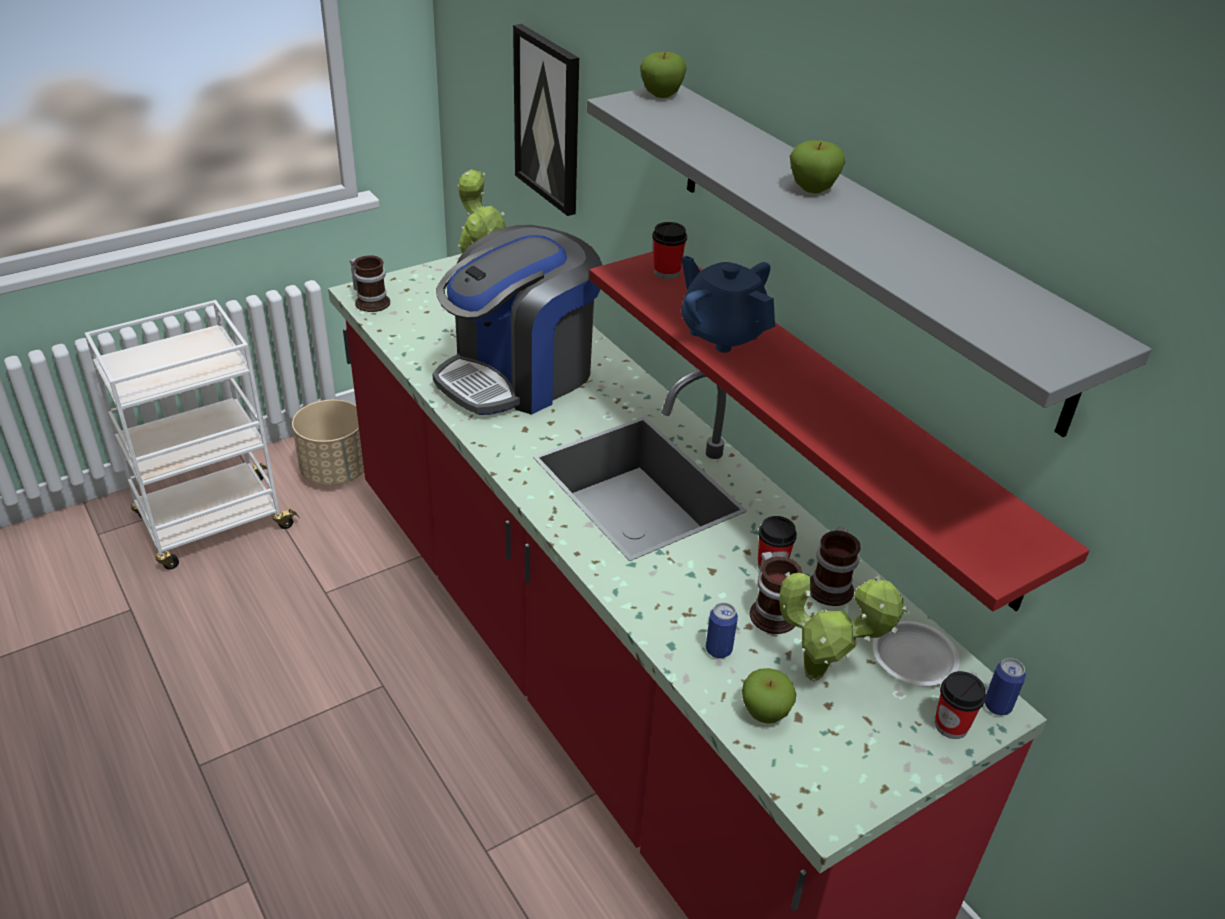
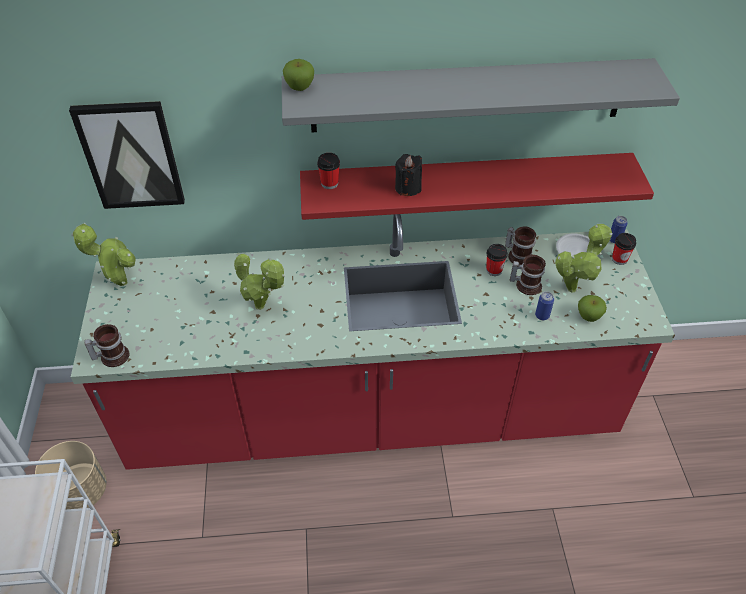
camera: 60 degrees left, 10 degrees up
coffee machine [433,225,602,415] -> potted plant [234,253,285,310]
blue teapot [681,256,775,353] -> black candle [395,154,422,196]
apple [790,140,845,193] -> none

